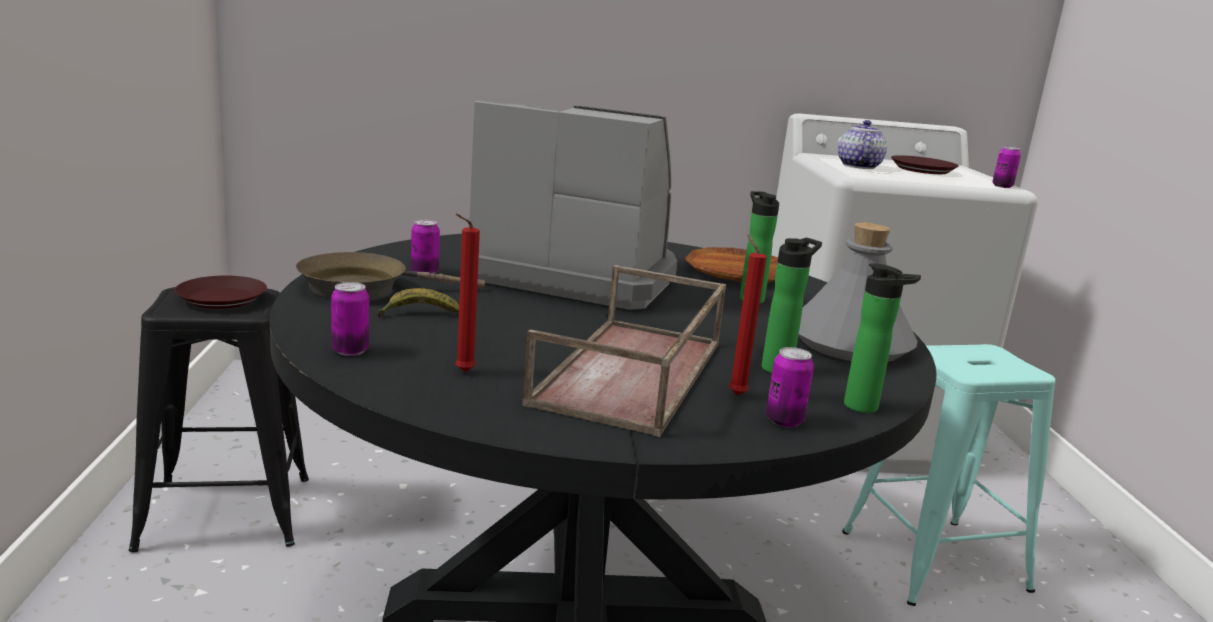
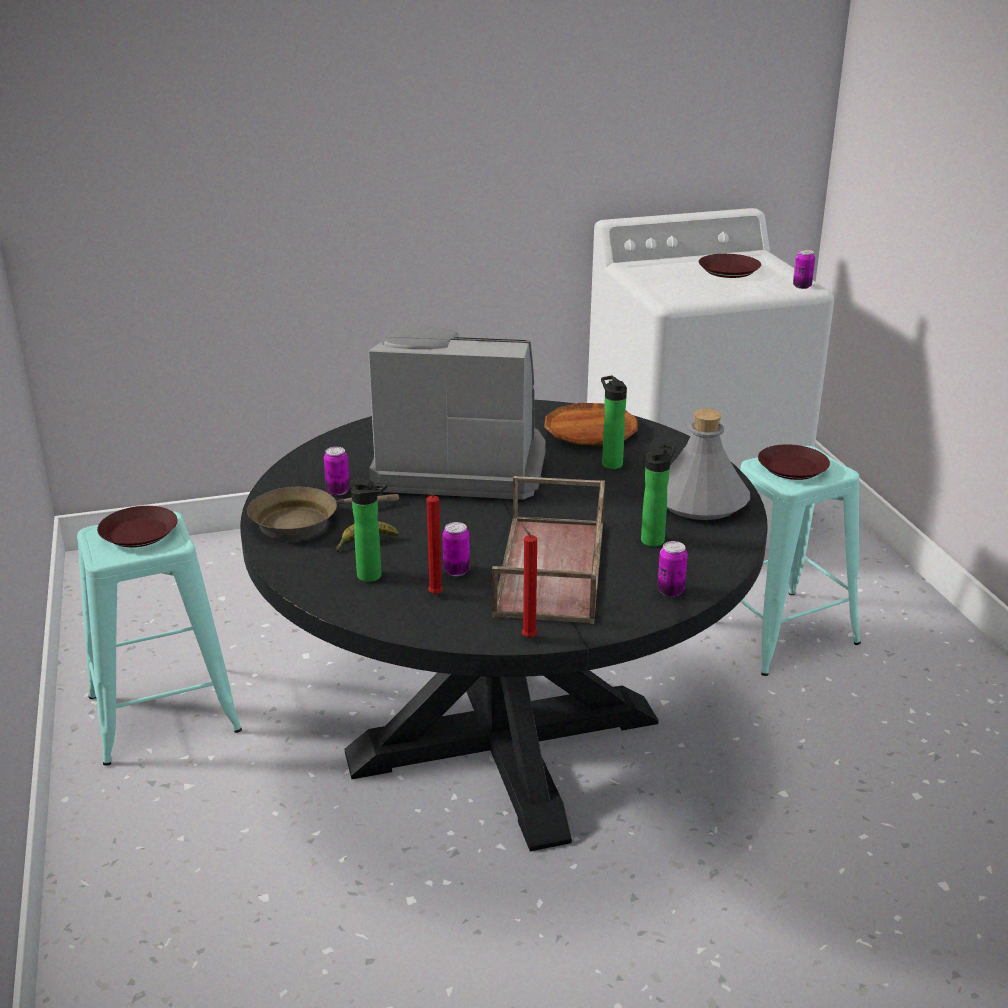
camera: 10 degrees left, 10 degrees up
black stool [129,287,309,552] -> turquoise stool [77,512,242,766]
can [331,282,369,356] -> can moved to [442,522,470,576]
red candle [729,234,767,396] -> red candle moved to [520,522,537,638]
teapot [838,120,887,169] -> none
bottle [844,263,921,413] -> bottle moved to [351,478,387,582]
none -> brown plate [758,444,830,480]

